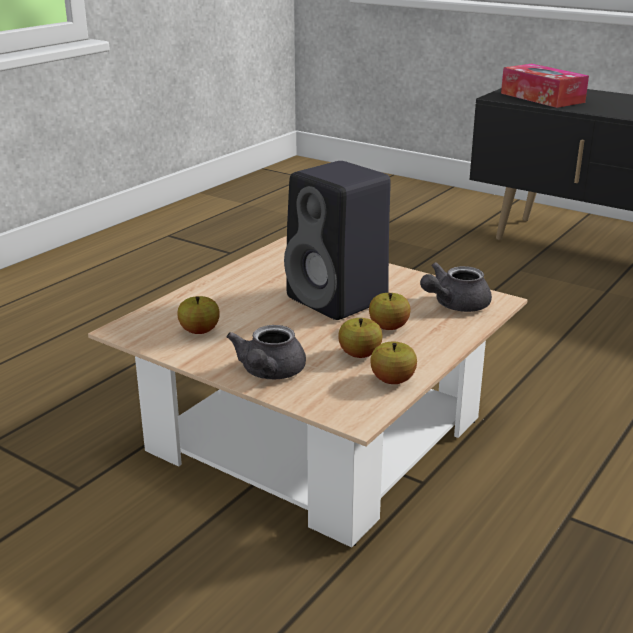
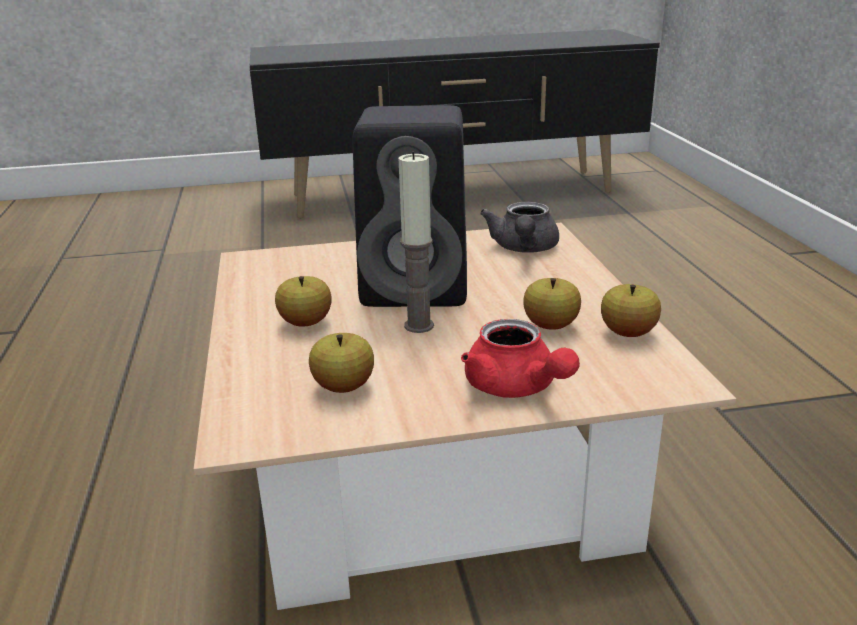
camera: 45 degrees left, 0 degrees up
grey teapot [227,325,306,379] -> red teapot [461,319,580,398]
apple [369,293,411,330] -> apple moved to [275,276,331,326]
tissue box [501,64,589,108] -> none
none -> candle [399,152,434,333]

